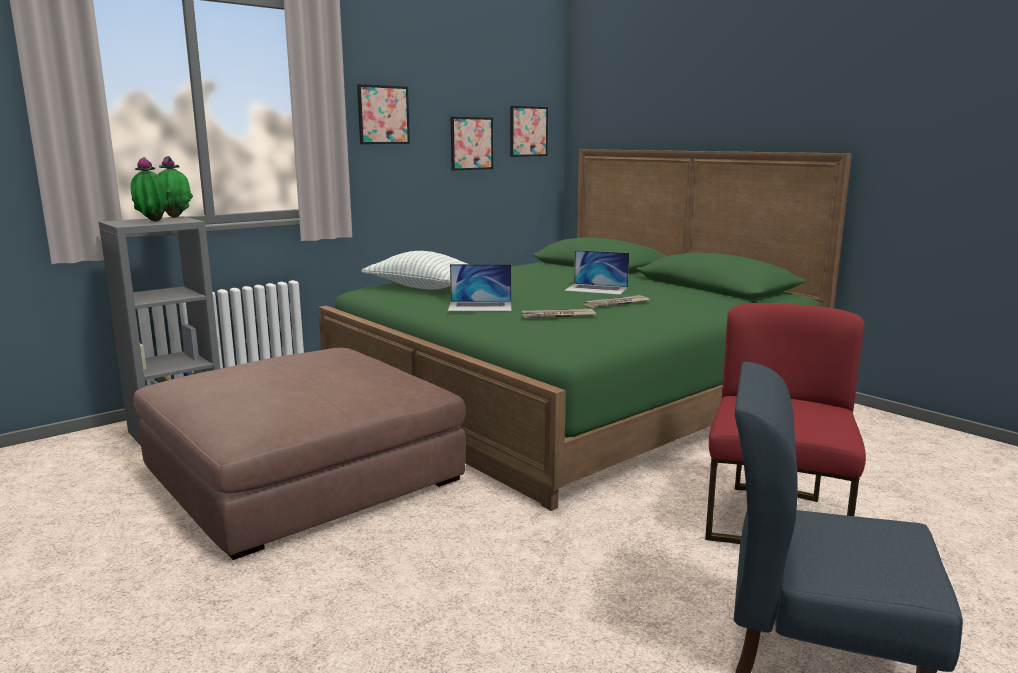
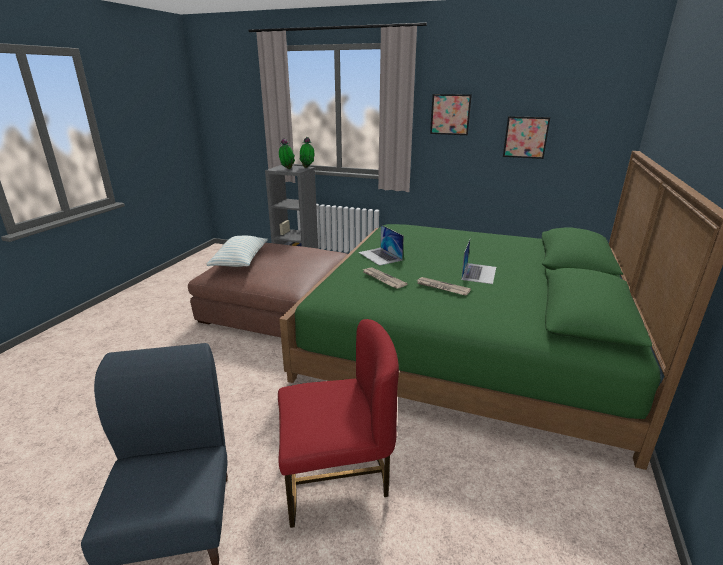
camera: 60 degrees right, 10 degrees up
pillow [361,251,467,289] -> pillow moved to [207,236,268,267]
picture [510,106,548,157] -> none
laptop [564,250,629,295] -> laptop turned 150 degrees counterclockwise [461,240,496,284]

